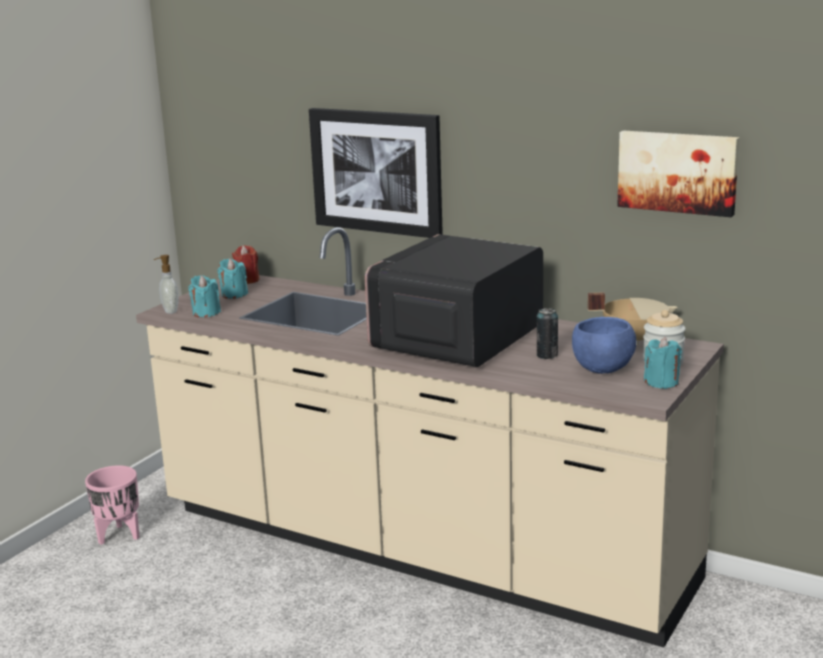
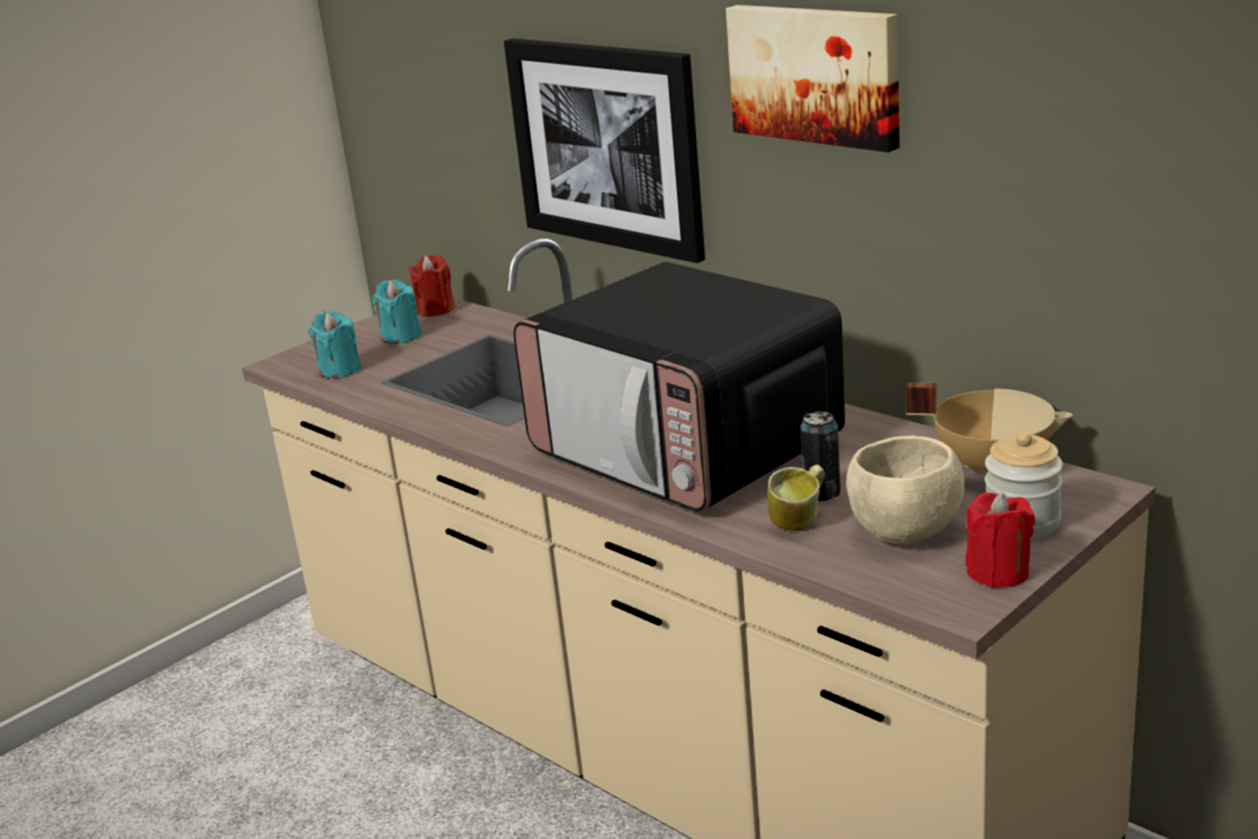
camera: 15 degrees right, 5 degrees up
pink planter [85,465,139,545] -> none
soap dispenser [154,255,179,314] -> none
microwave [365,234,543,367] -> microwave turned 90 degrees counterclockwise [513,262,845,512]
blue bowl [572,317,637,374] -> beige bowl [846,435,964,543]
picture [617,130,739,217] -> picture moved to [726,5,900,152]
turquoise candle [644,337,682,389] -> red candle [966,493,1035,588]
none -> mug [767,465,825,531]

